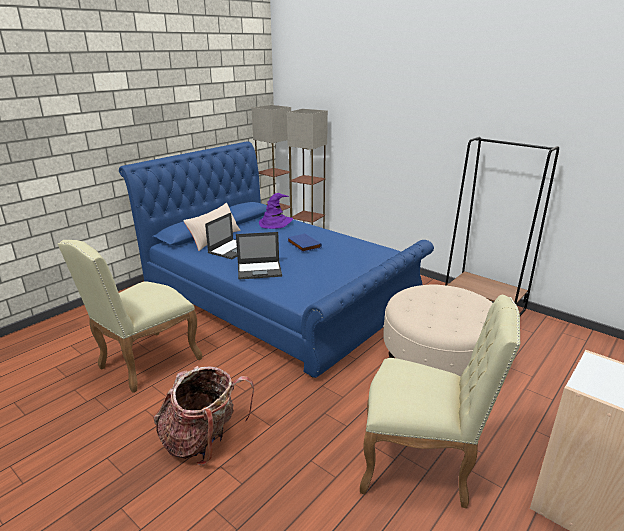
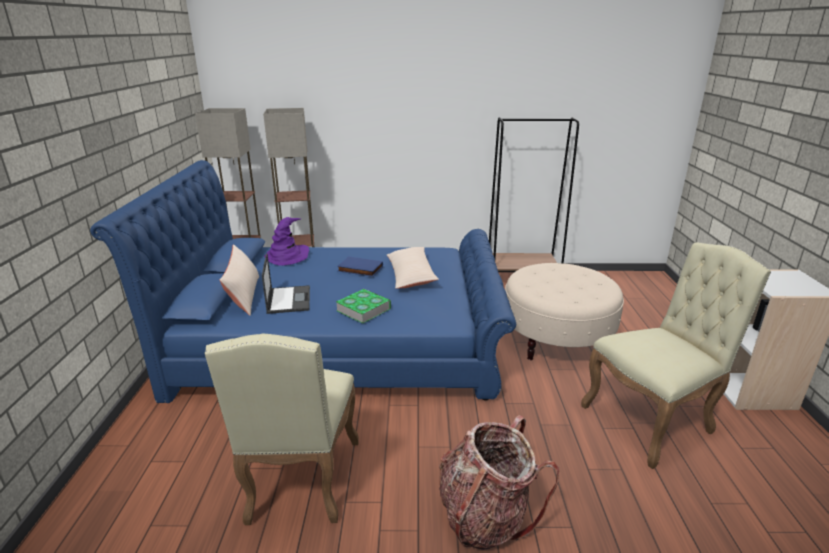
camera: 40 degrees left, 0 degrees up
laptop [236,232,282,279] -> book [336,289,391,324]
none -> beige pillow [387,247,439,289]

